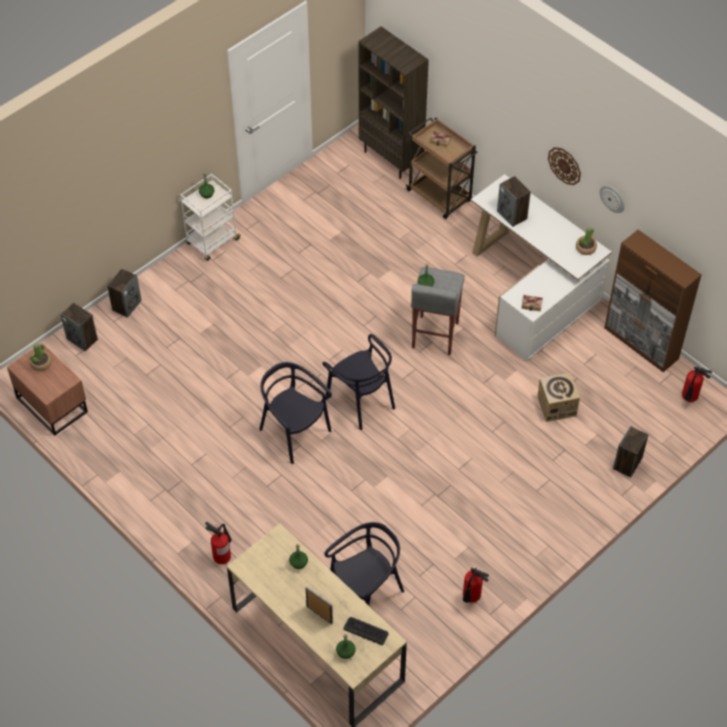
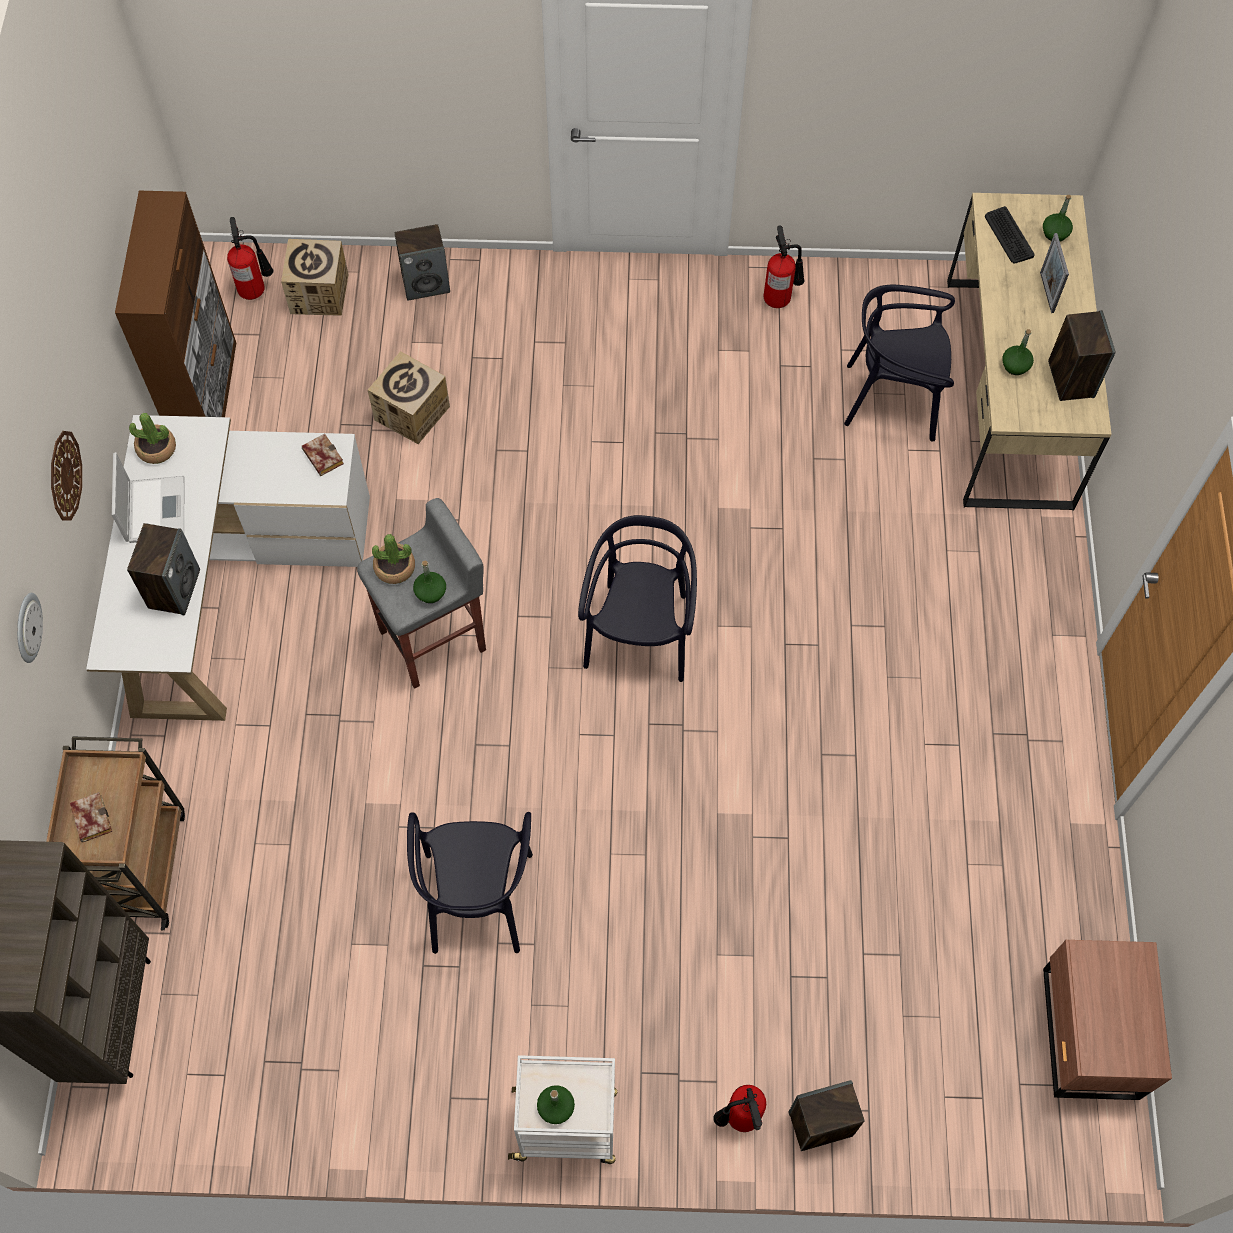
camera: 135 degrees left, 10 degrees up
potted plant [30,344,52,371] -> potted plant moved to [372,534,415,584]
speaker [61,303,98,351] -> speaker moved to [1048,310,1116,401]
fire extinguisher [205,522,232,564] -> fire extinguisher moved to [713,1085,766,1132]
black chair [259,362,332,464] -> black chair moved to [407,812,533,954]
wall clock [600,185,625,213] -> wall clock moved to [17,593,43,663]
none -> laptop [112,452,184,543]
none -> cardboard box [281,239,349,316]

